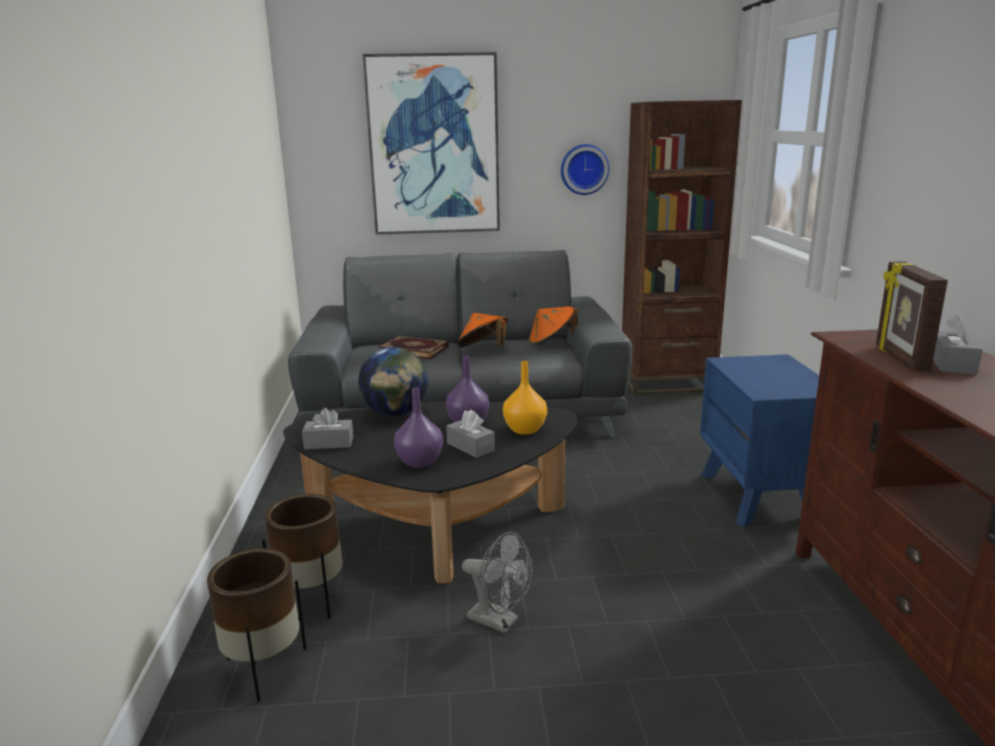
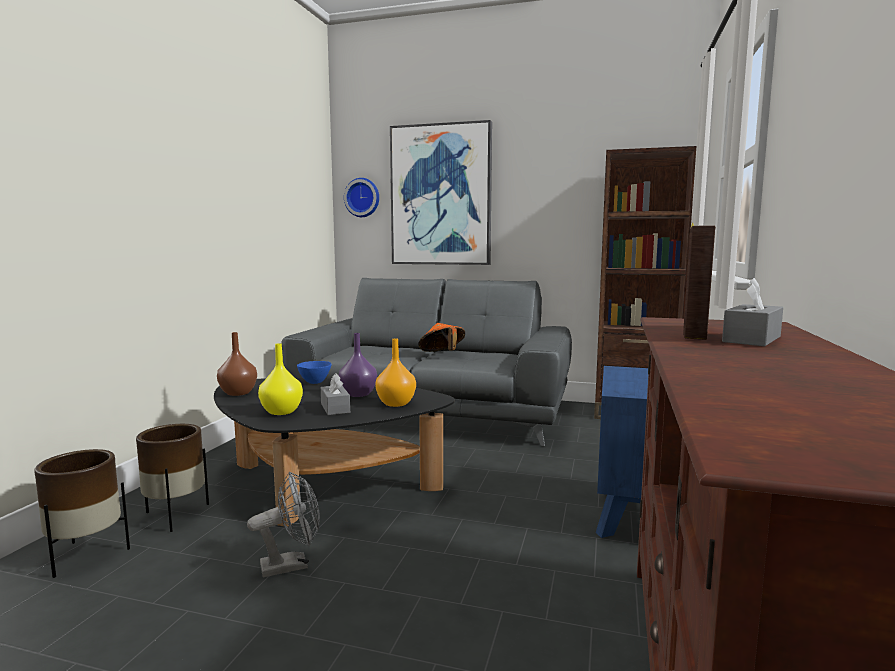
camera: 20 degrees right, 10 degrees down
grey tissue box [302,408,353,449] -> brown vase [217,332,257,396]
globe [358,347,428,416] -> blue bowl [297,361,332,384]
book [378,336,449,360] -> none
purple vase [394,387,443,468] -> yellow vase [258,343,303,415]
grey fan [462,532,533,633] -> grey fan turned 75 degrees counterclockwise [247,472,320,577]
orange hat [529,306,578,346] -> none
wall clock [561,144,609,195] -> wall clock moved to [344,178,379,217]

